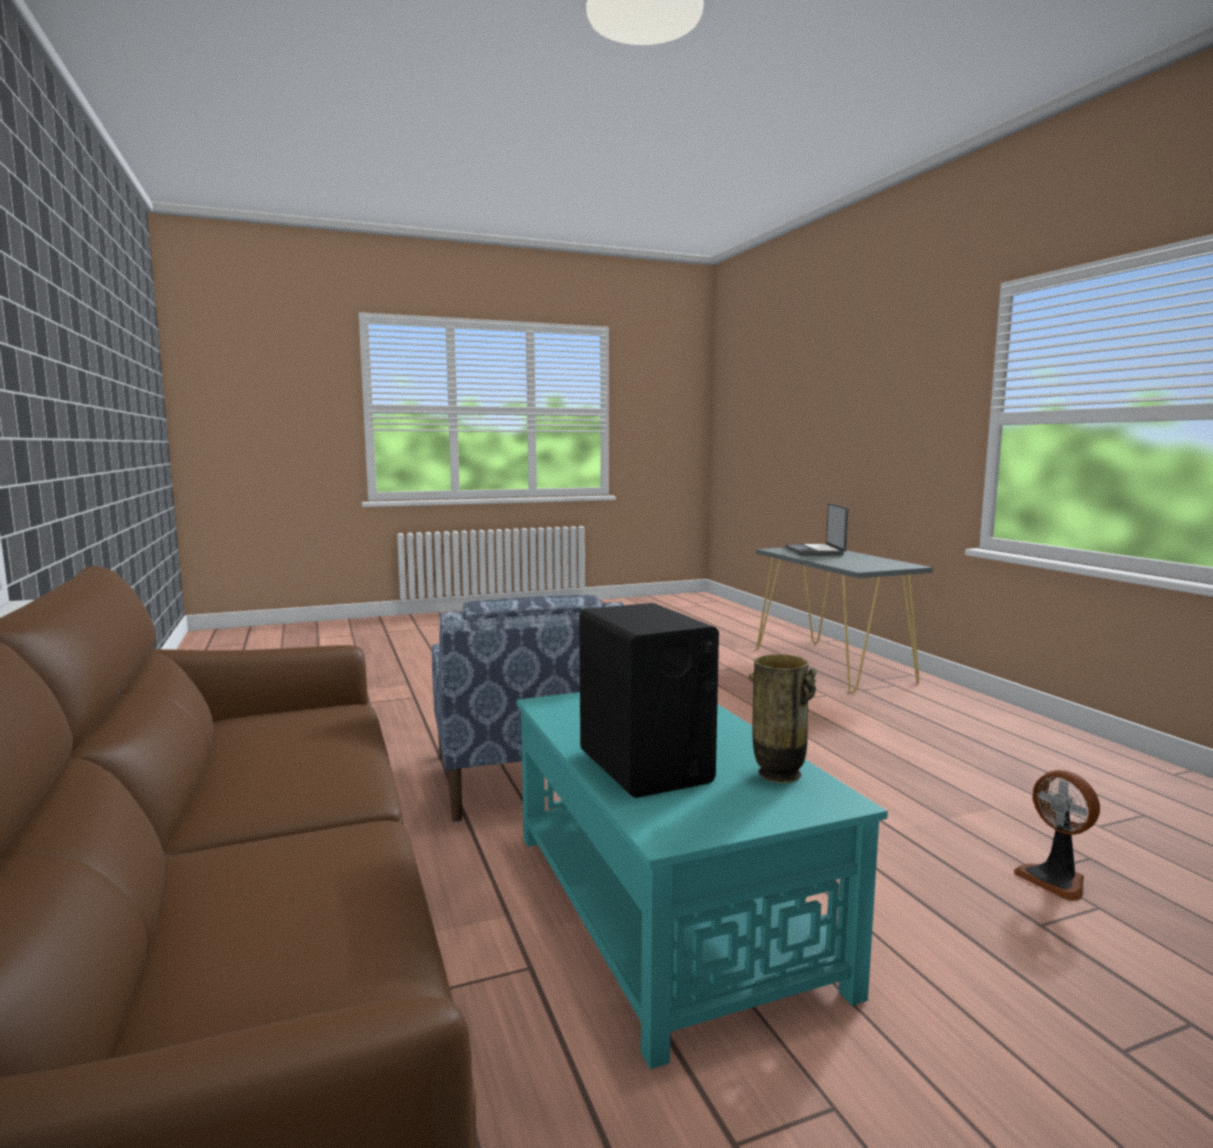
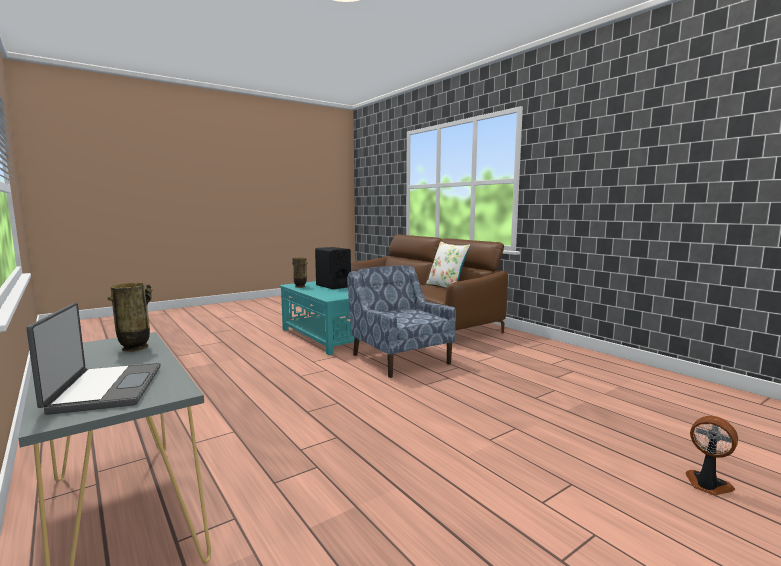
camera: 165 degrees right, 0 degrees up
fan [1014,770,1100,901] -> fan moved to [686,416,738,495]
none -> vase [108,283,152,352]
none -> white pillow [426,242,470,288]

